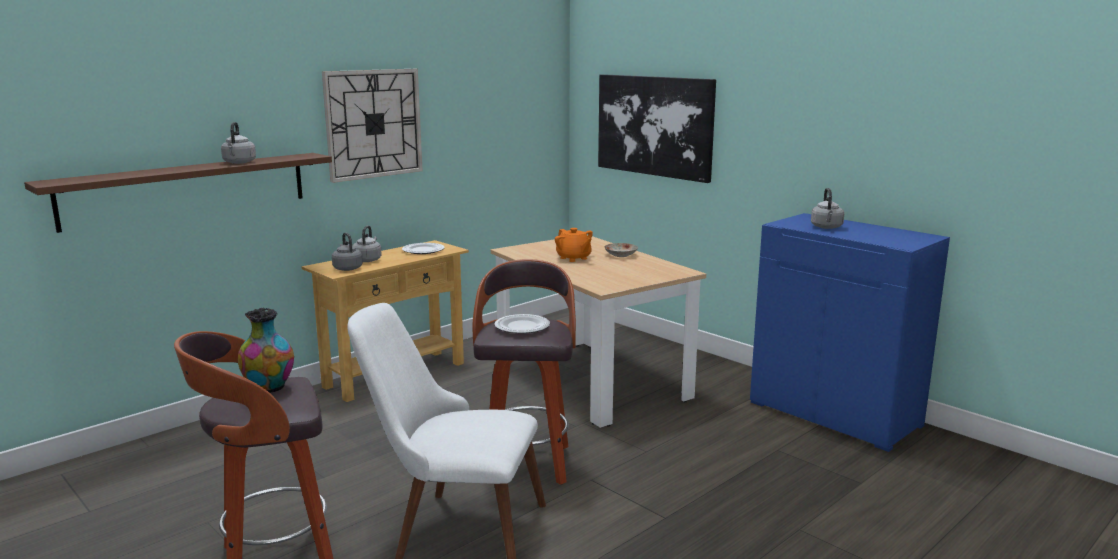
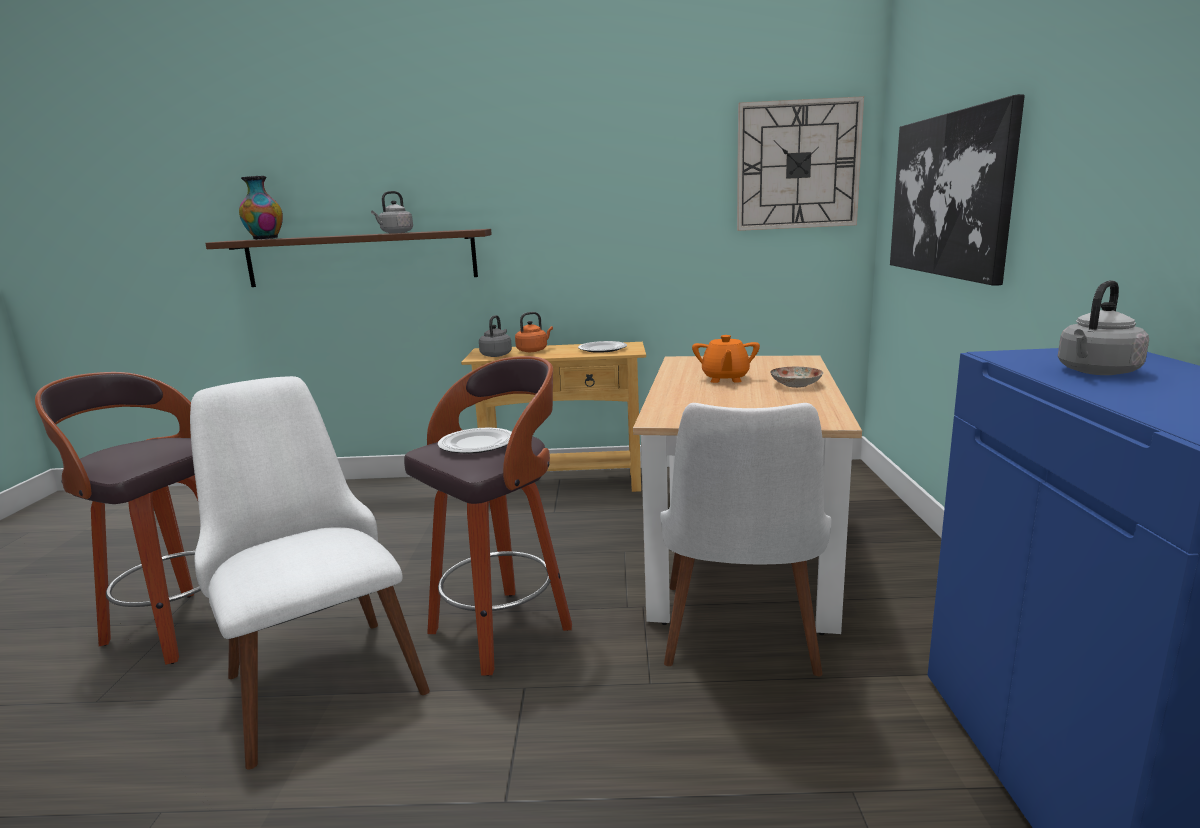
camera: 45 degrees right, 0 degrees up
vase [238,307,294,393] -> vase moved to [239,176,283,240]
wall clock [322,69,422,183] -> wall clock moved to [737,96,864,231]
grey kettle [353,225,382,262] -> orange kettle [515,312,553,352]
none -> white chair [660,403,831,676]

